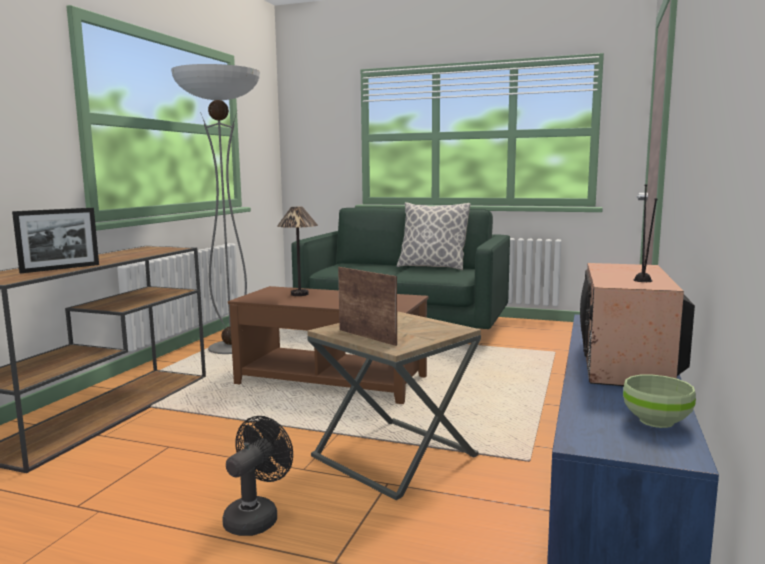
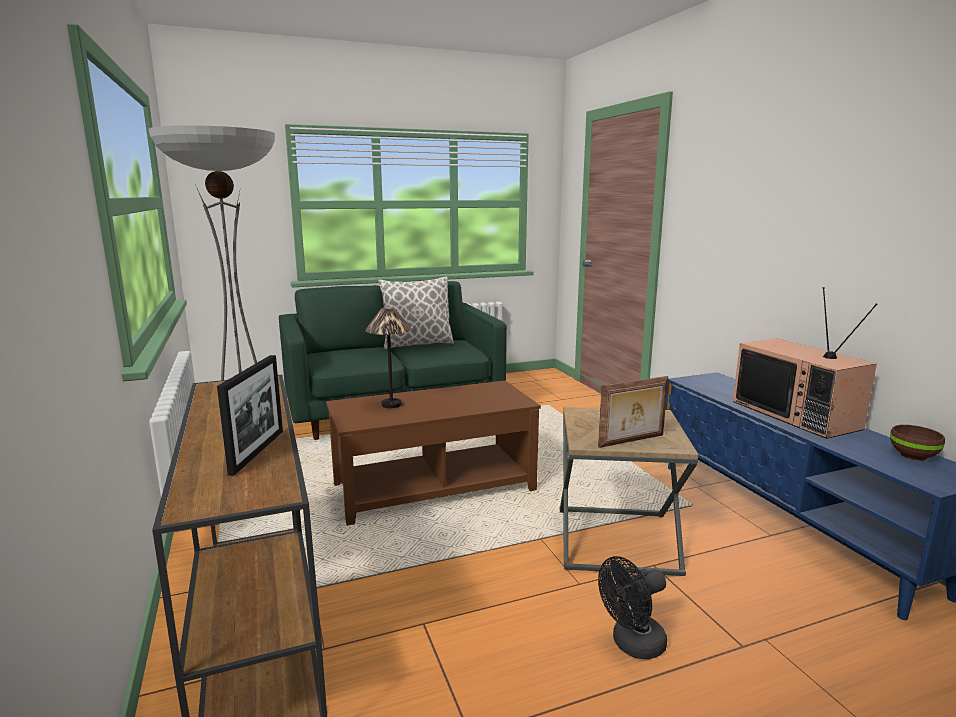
camera: 40 degrees left, 5 degrees up
black fan [222,416,293,536] -> black fan turned 105 degrees counterclockwise [598,556,667,659]
picture frame [338,267,397,346] -> picture frame turned 150 degrees clockwise [598,376,668,448]
green bowl [623,375,696,428] -> brown bowl [890,425,945,461]

